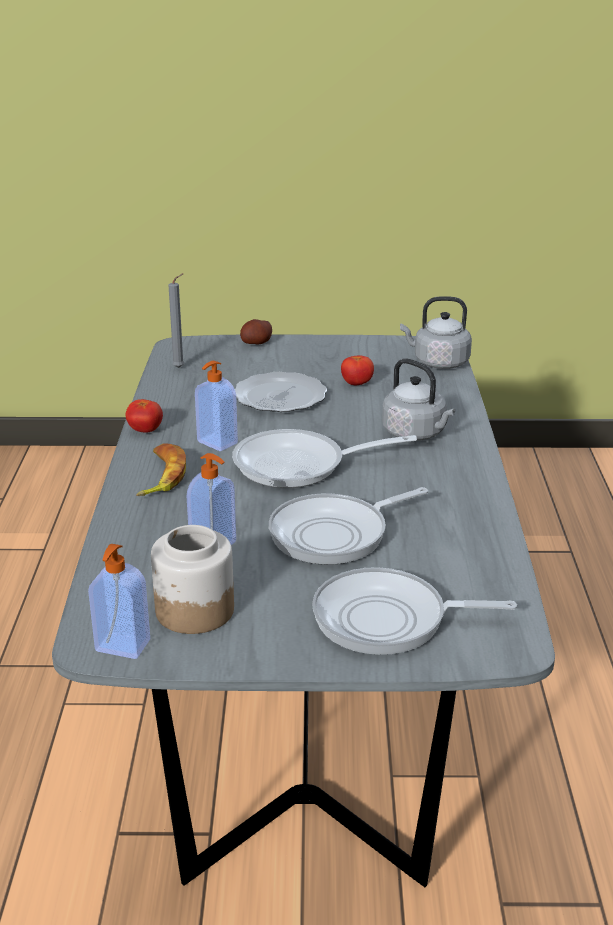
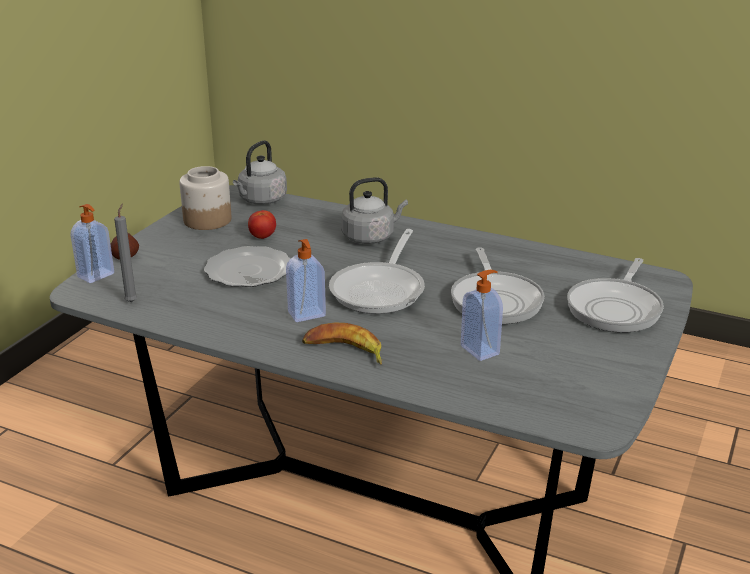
camera: 65 degrees left, 0 degrees up
soap dispenser [88,544,150,659] -> soap dispenser moved to [71,204,114,283]
tomato [126,399,163,433] -> none
jar [151,525,234,634] -> jar moved to [179,166,231,230]

